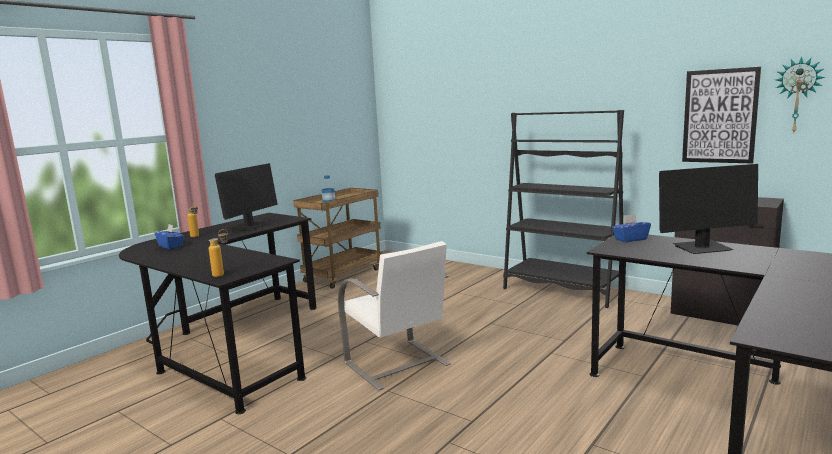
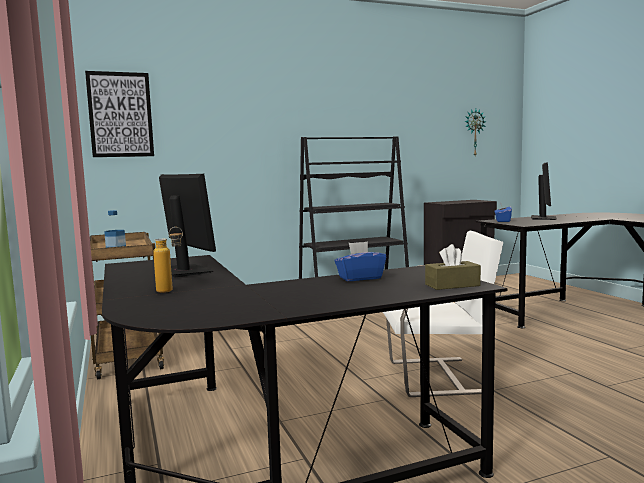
camera: 60 degrees left, 5 degrees down
blue tissue box [155,224,184,249] -> blue tissue box moved to [335,241,386,281]
bottle [209,229,228,277] -> brown tissue box [425,244,481,290]
picture [682,67,761,164] -> picture moved to [85,71,154,157]

